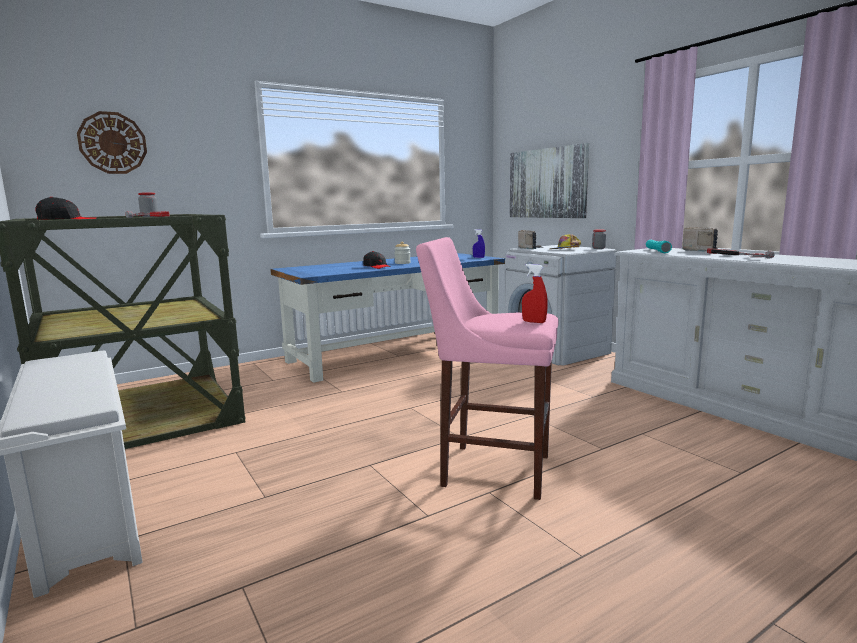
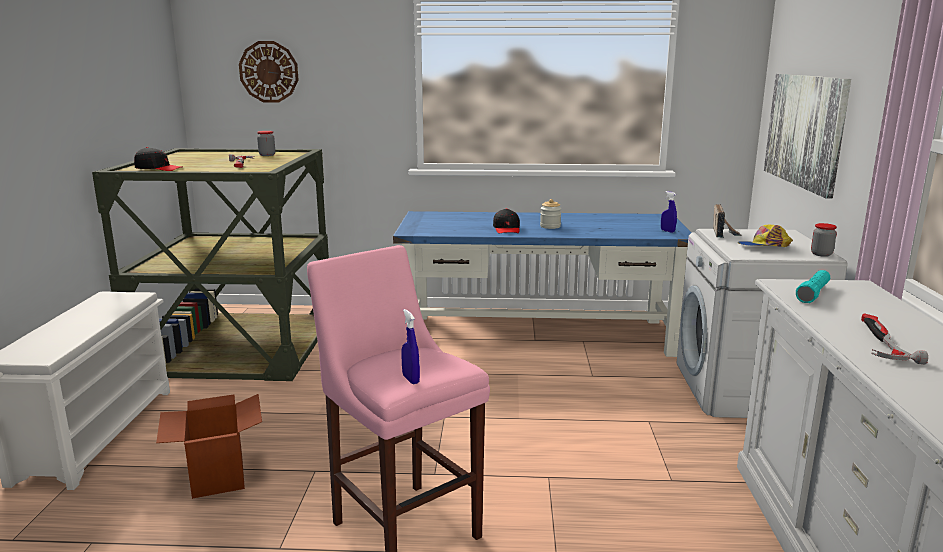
camera: 35 degrees right, 5 degrees up
red spray bottle [522,264,548,323] -> blue spray bottle [401,309,420,384]
radio [682,227,718,252] -> none
none -> cardboard box [156,394,262,499]

